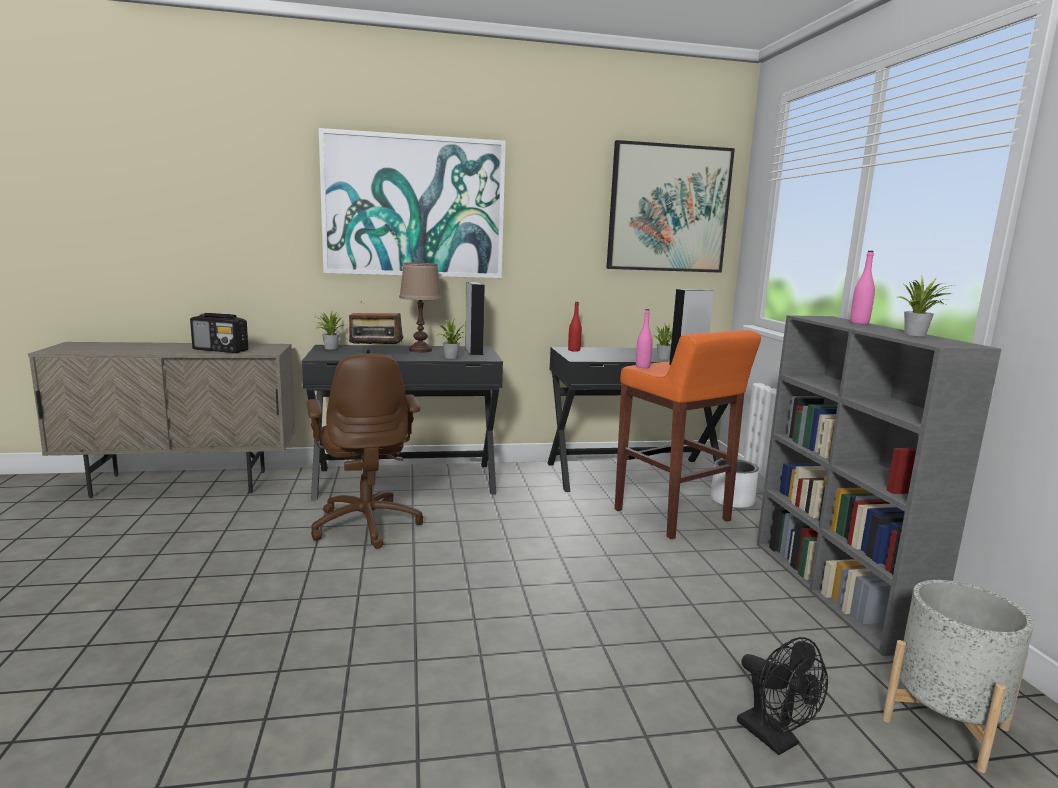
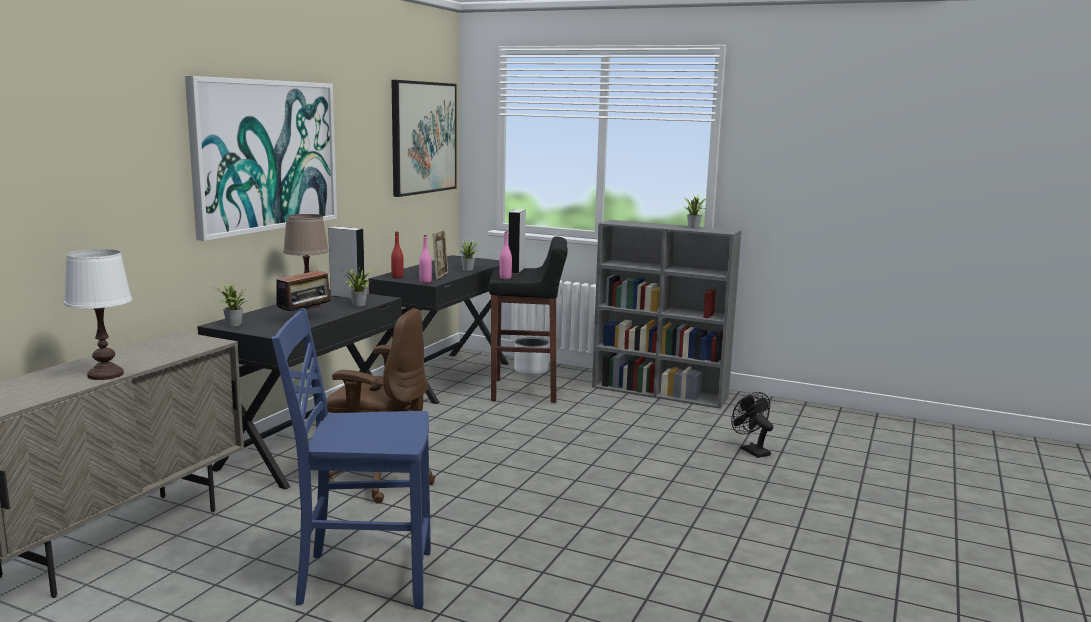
camera: 55 degrees left, 0 degrees up
radio [190,313,248,353] -> none
orange stool [615,330,761,539] -> black stool [489,237,568,403]
black fan [737,637,828,755] -> black fan turned 120 degrees counterclockwise [731,392,773,458]
pink bottle [850,251,875,324] -> pink bottle moved to [419,235,432,283]
grey planter [882,580,1034,773] -> none
none -> white table lamp [64,249,132,380]
none -> blue chair [272,308,431,609]
none -> picture frame [432,229,448,279]

